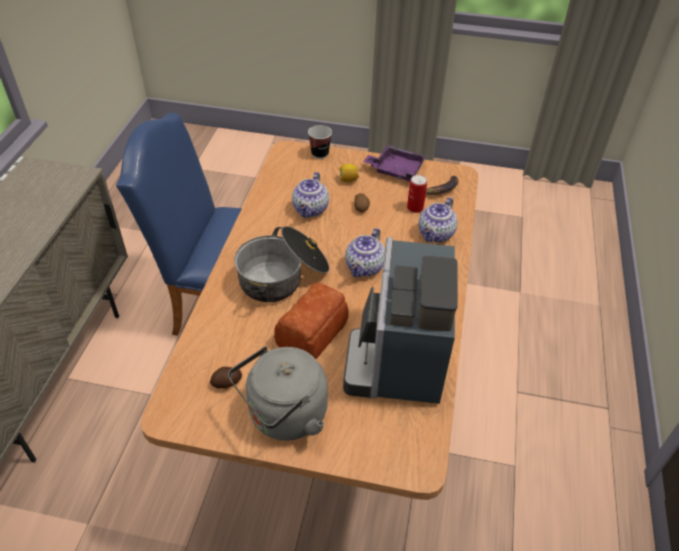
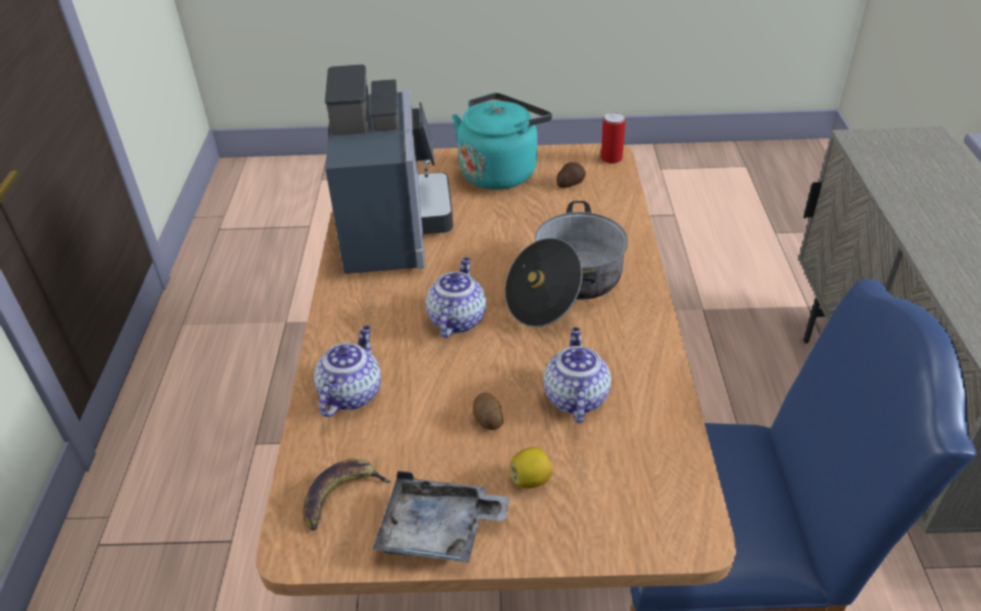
camera: 170 degrees right, 5 degrees down
grey kettle [228,346,328,441] -> turquoise kettle [452,93,552,190]
bread [274,283,349,359] -> none
cup [308,125,332,159] -> none
purple tray [363,145,426,182] -> grey tray [373,471,510,563]
can [407,175,427,213] -> can moved to [601,112,626,164]

